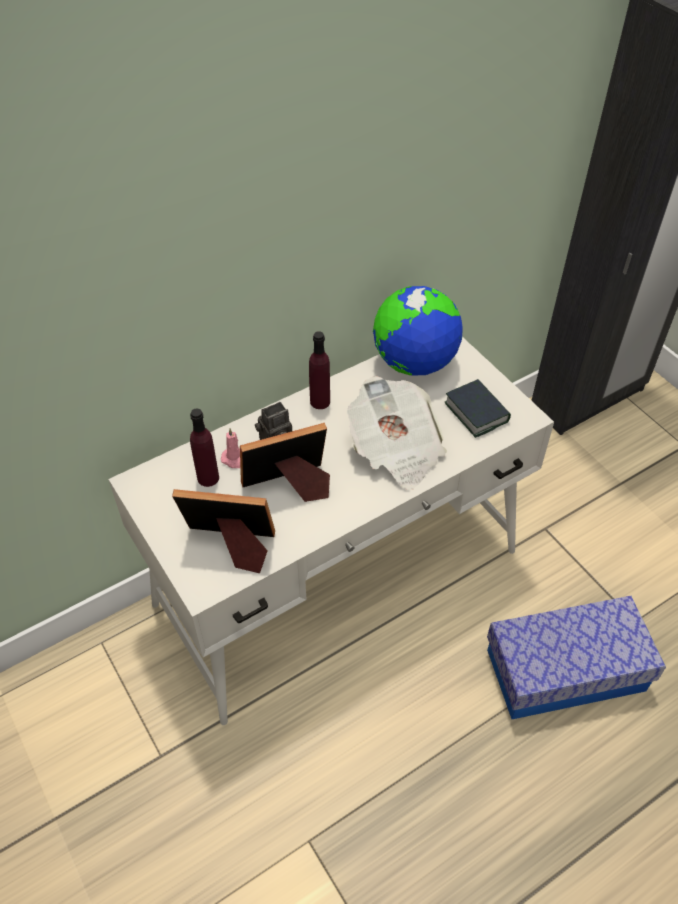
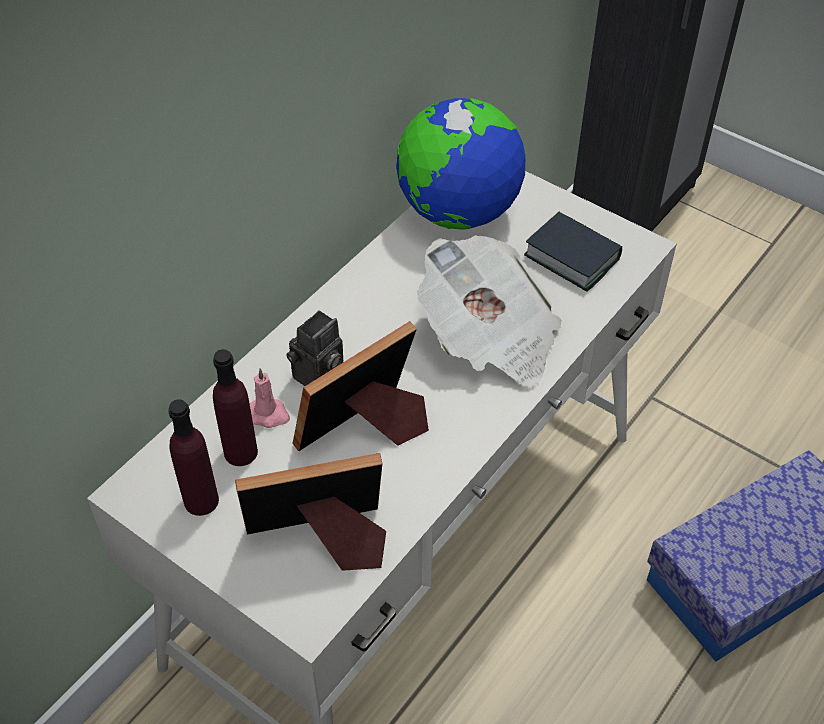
camera: 20 degrees left, 0 degrees up
purple bottle [309,331,330,409] -> purple bottle moved to [168,399,219,516]

